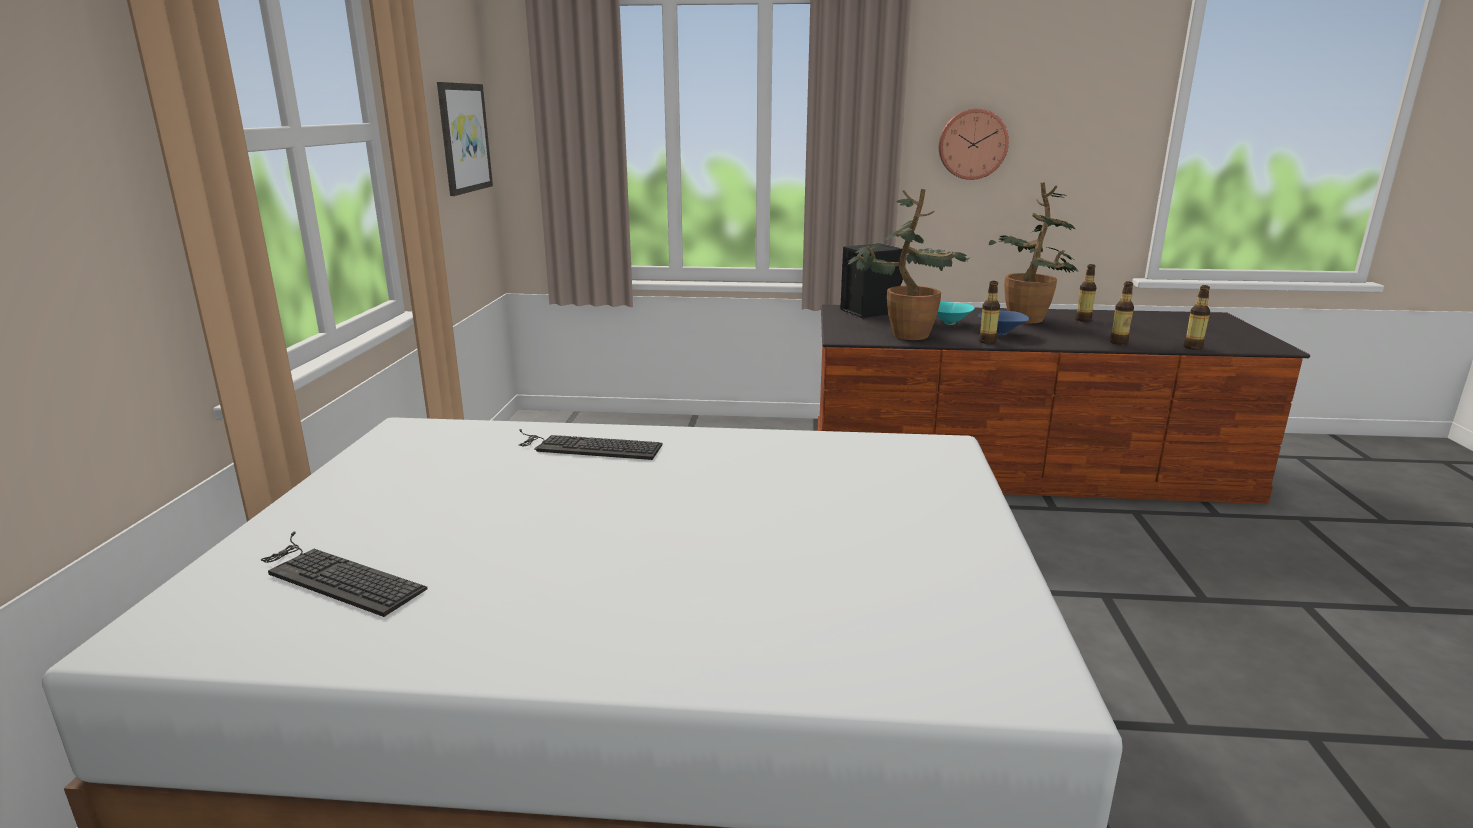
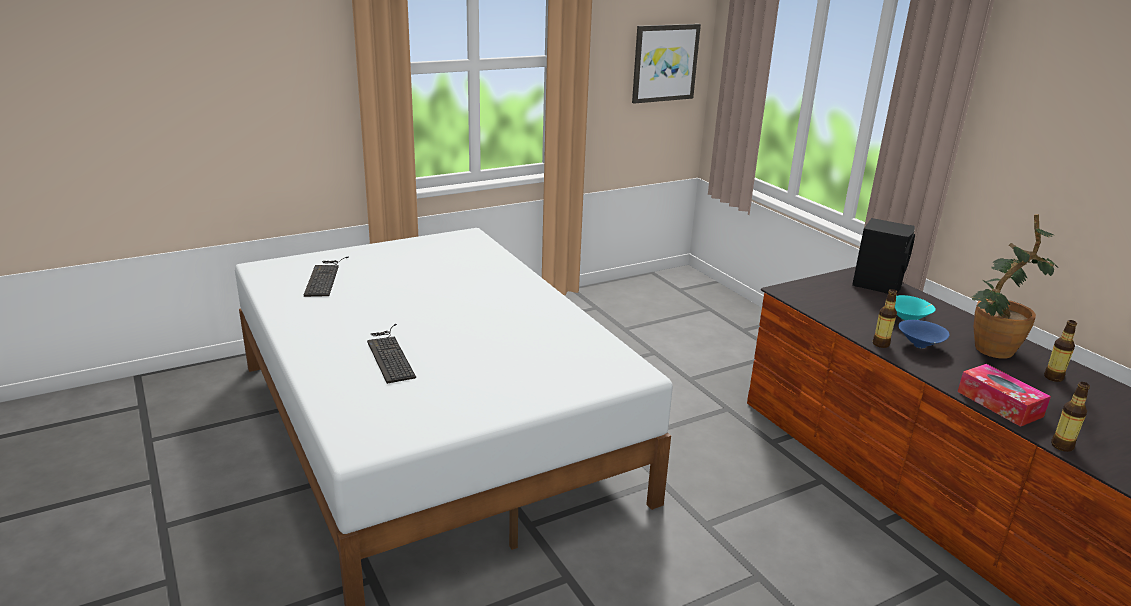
camera: 55 degrees right, 5 degrees up
keyboard [519,429,663,460] -> keyboard moved to [367,324,416,384]
potted plant [848,189,969,340] -> none
wall clock [939,109,1009,180] -> none
bottle [1110,282,1134,345] -> tissue box [958,364,1051,427]

